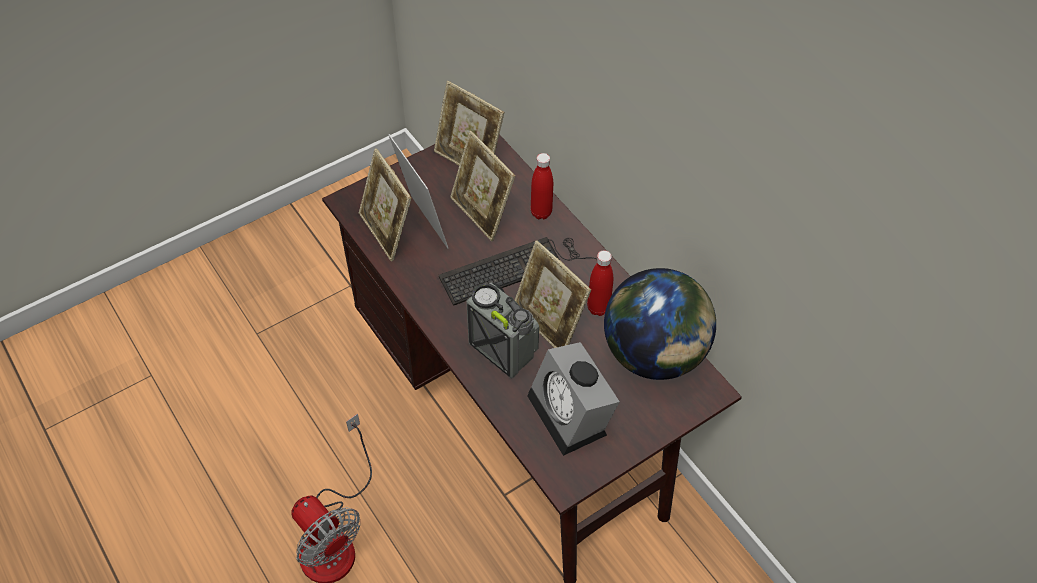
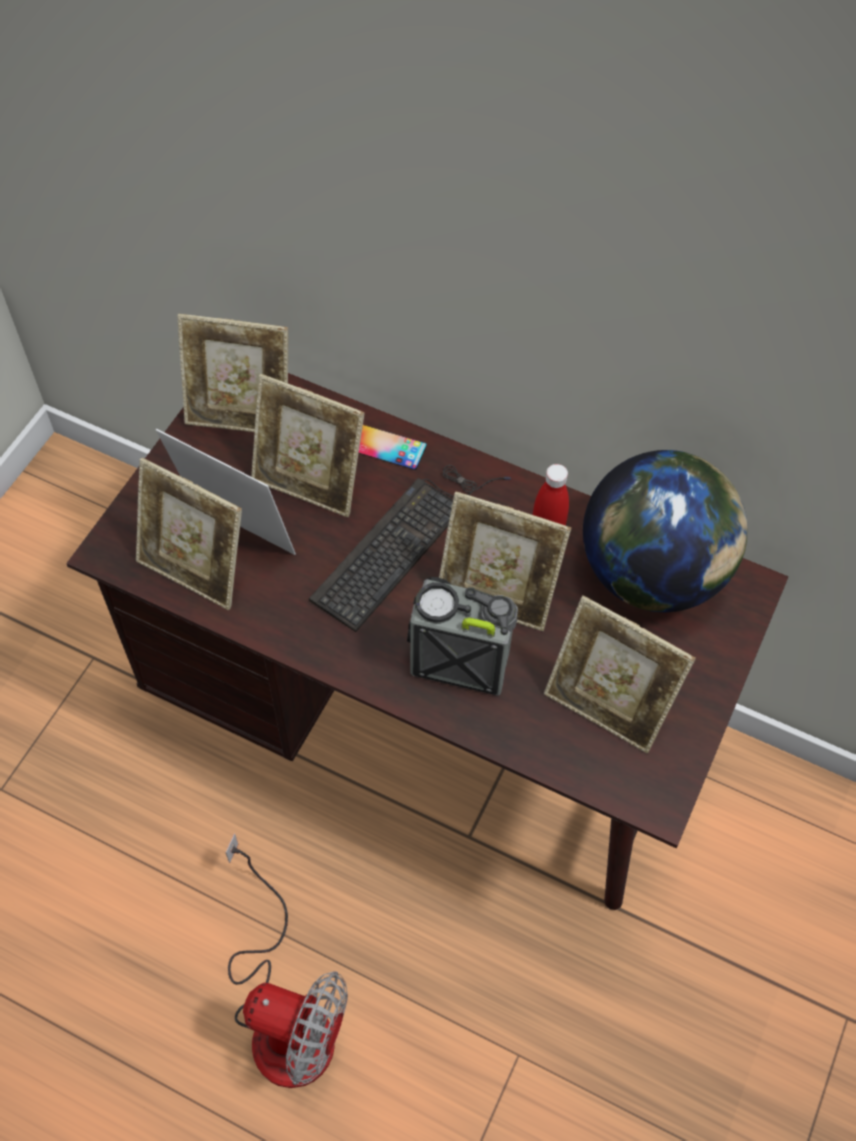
camera: 30 degrees left, 5 degrees up
alarm clock [527,342,620,456] -> picture frame [544,596,696,753]
red bottle [531,153,553,219] -> phone [359,425,427,470]

